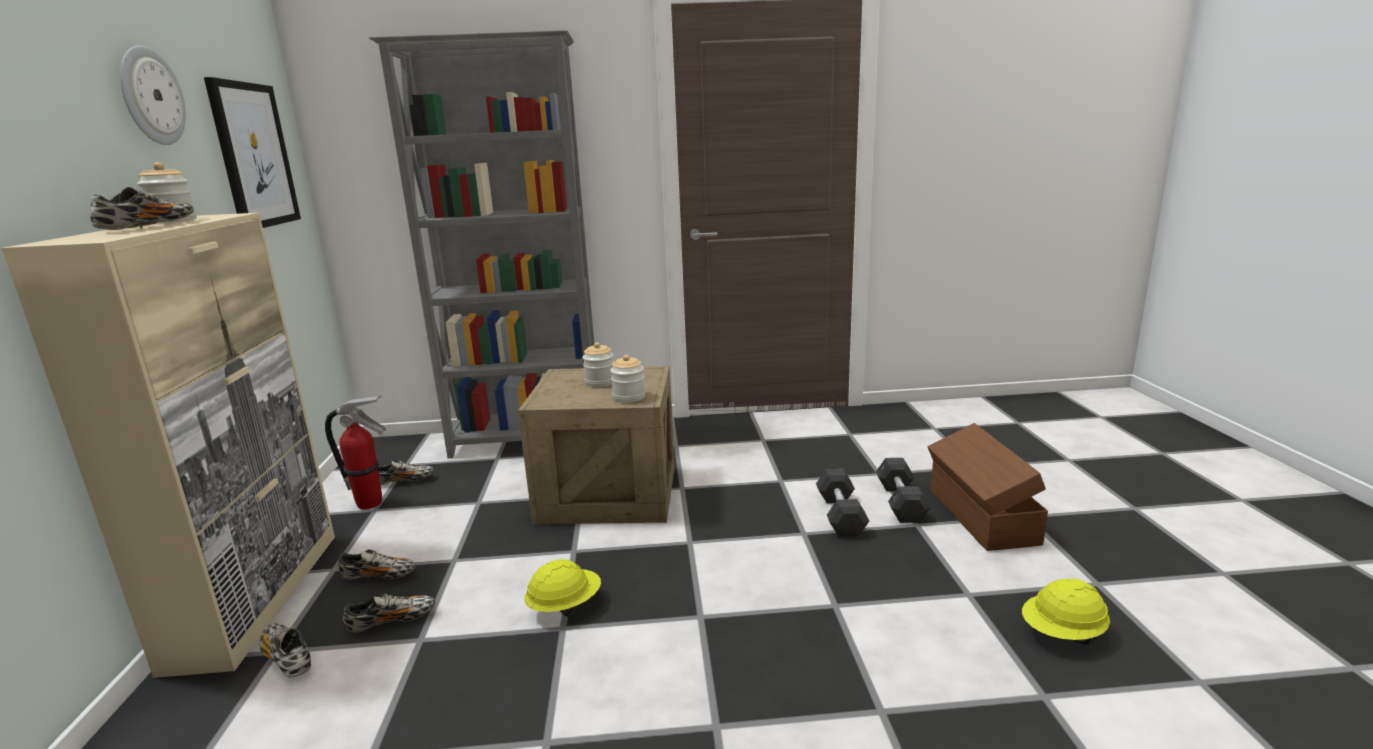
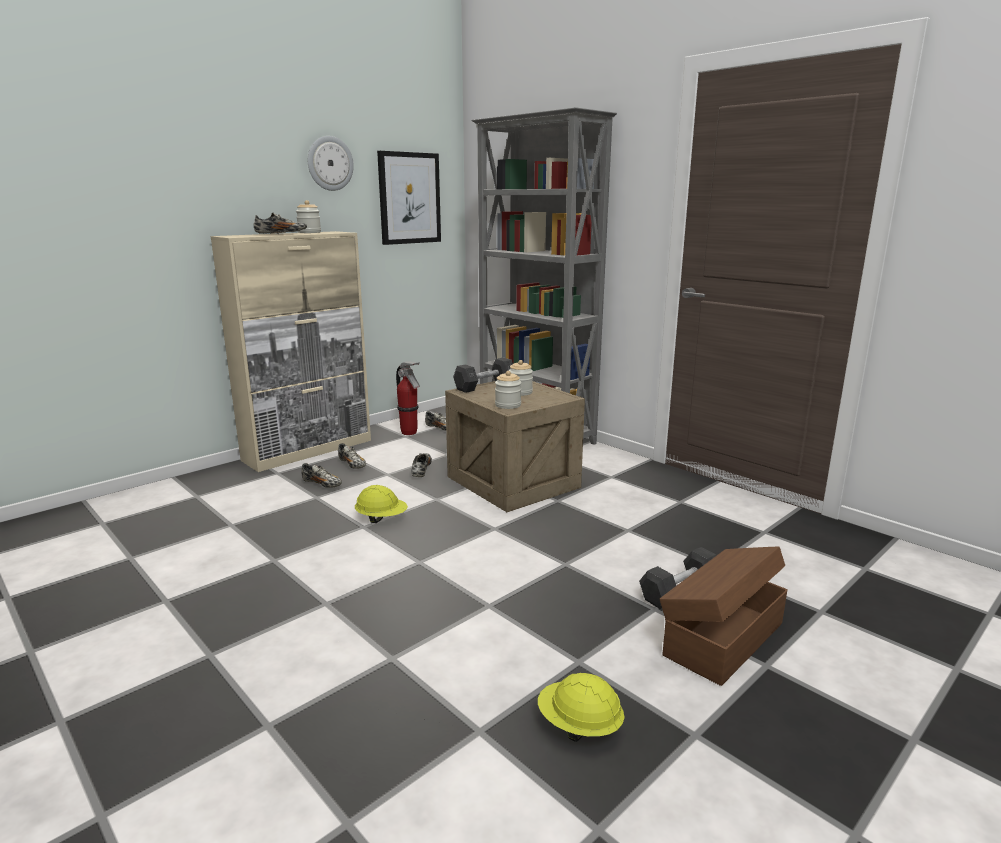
camera: 50 degrees right, 0 degrees up
shoe [260,624,311,678] -> shoe moved to [412,453,432,477]
grey dumbbell [816,469,869,537] -> grey dumbbell moved to [453,358,513,393]

